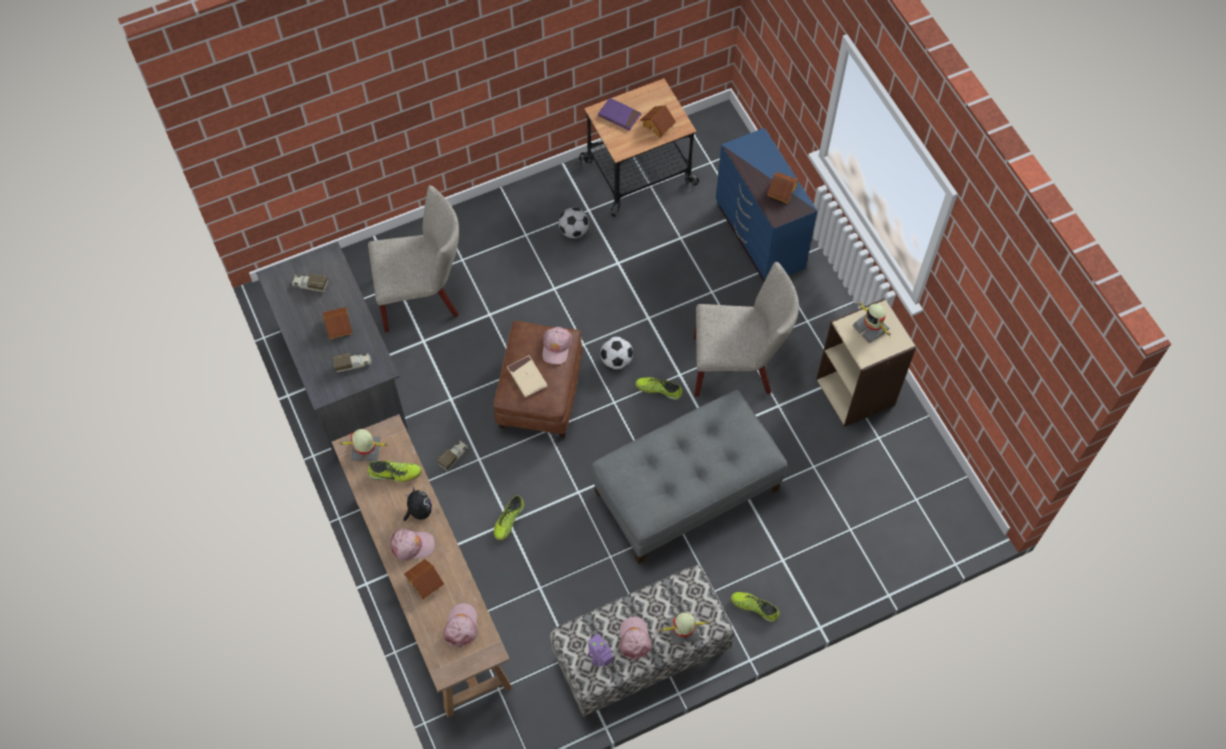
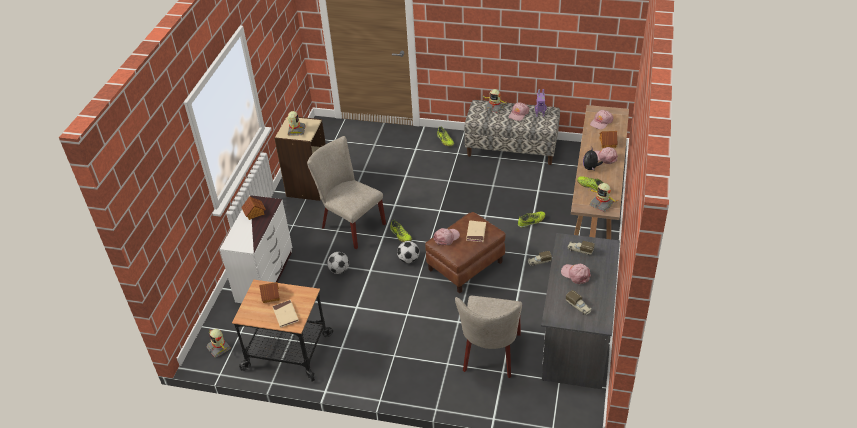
camera: 140 degrees left, 20 degrees down
toy house [323,307,352,339] -> pink cap [561,264,591,284]
beige chair [368,185,459,332] -> beige chair turned 105 degrees counterclockwise [455,296,522,378]
football [559,208,589,238] -> football moved to [327,252,349,274]
grey ottoman [592,390,787,564] -> none
purple book [598,98,641,131] -> beige book [272,300,299,328]
blue dresser [716,128,818,281] -> white dresser [220,195,292,303]
none -> toy robot [207,329,231,358]

